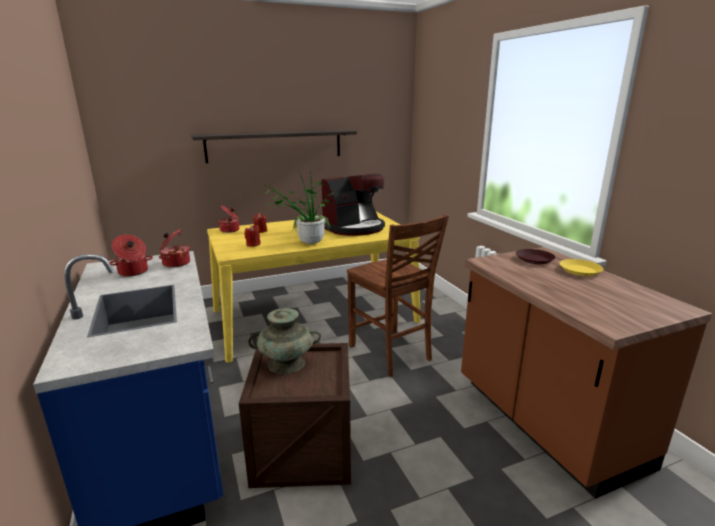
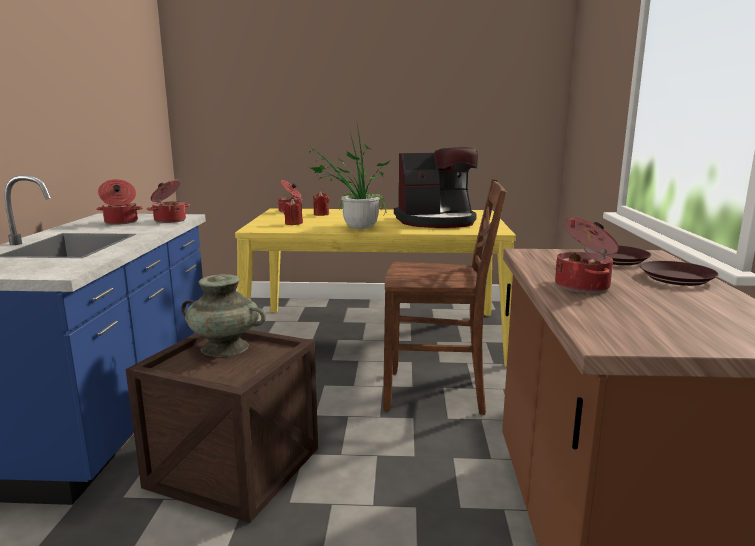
camera: 25 degrees right, 5 degrees down
shelf [191,130,357,163] -> none
brown chair [347,214,449,377] -> brown chair turned 75 degrees counterclockwise [383,179,507,415]
yellow plate [560,259,603,276] -> brown plate [640,261,719,286]
none -> cooking pot [555,218,619,293]

